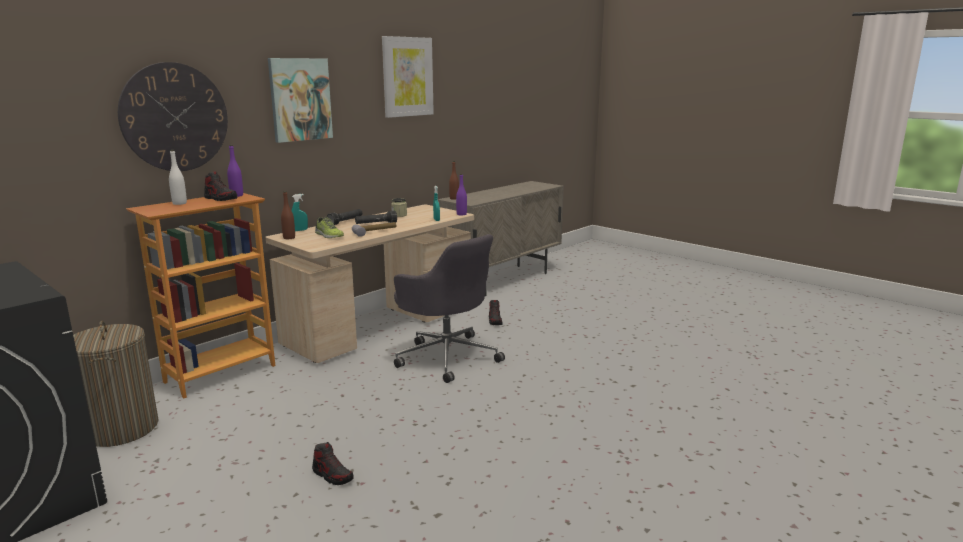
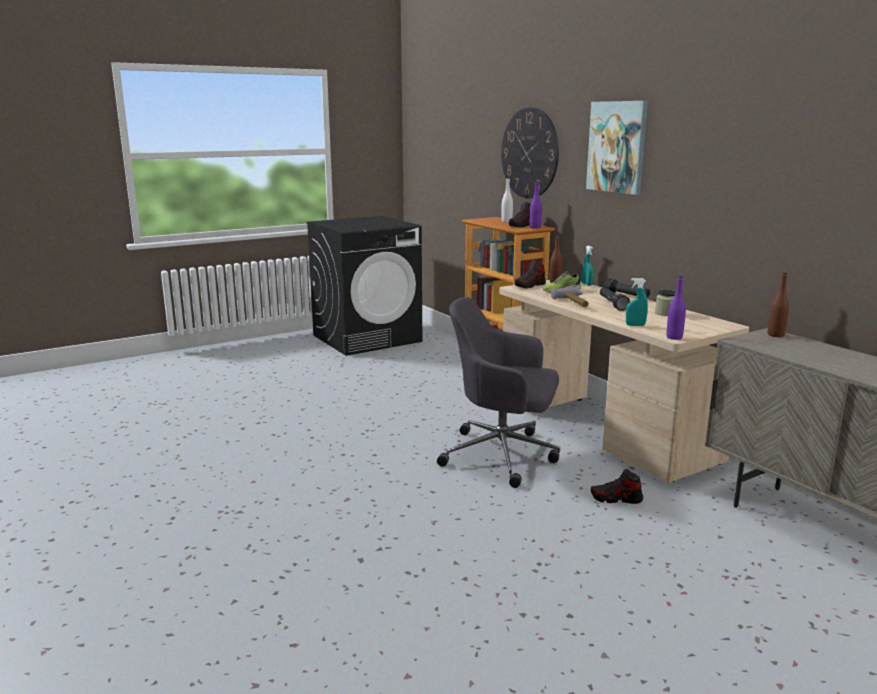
camera: 105 degrees right, 0 degrees up
laundry basket [73,321,159,447] -> none
shoe [312,442,354,485] -> shoe moved to [515,260,546,288]
picture [382,36,434,118] -> none
grey office chair [394,234,505,383] -> grey office chair turned 45 degrees clockwise [437,297,560,488]

